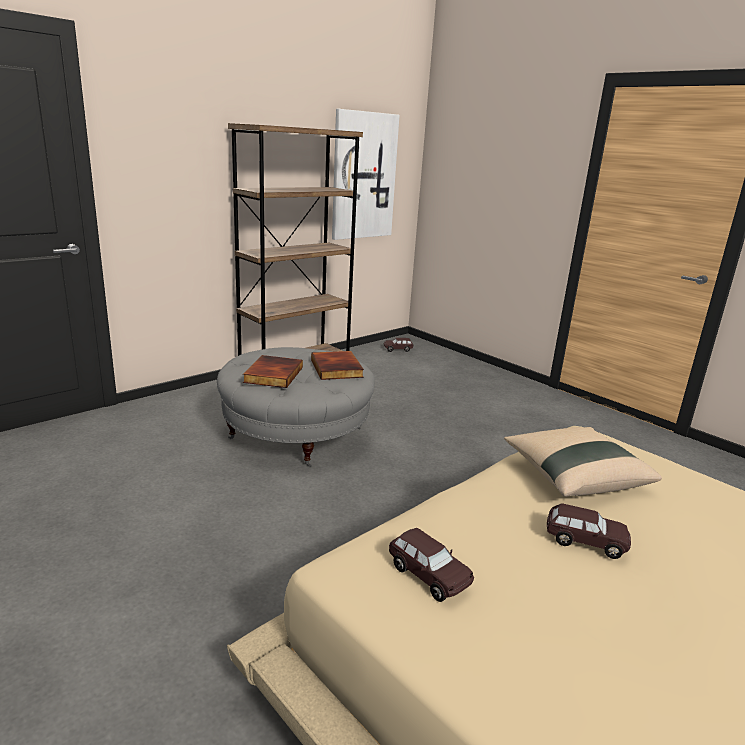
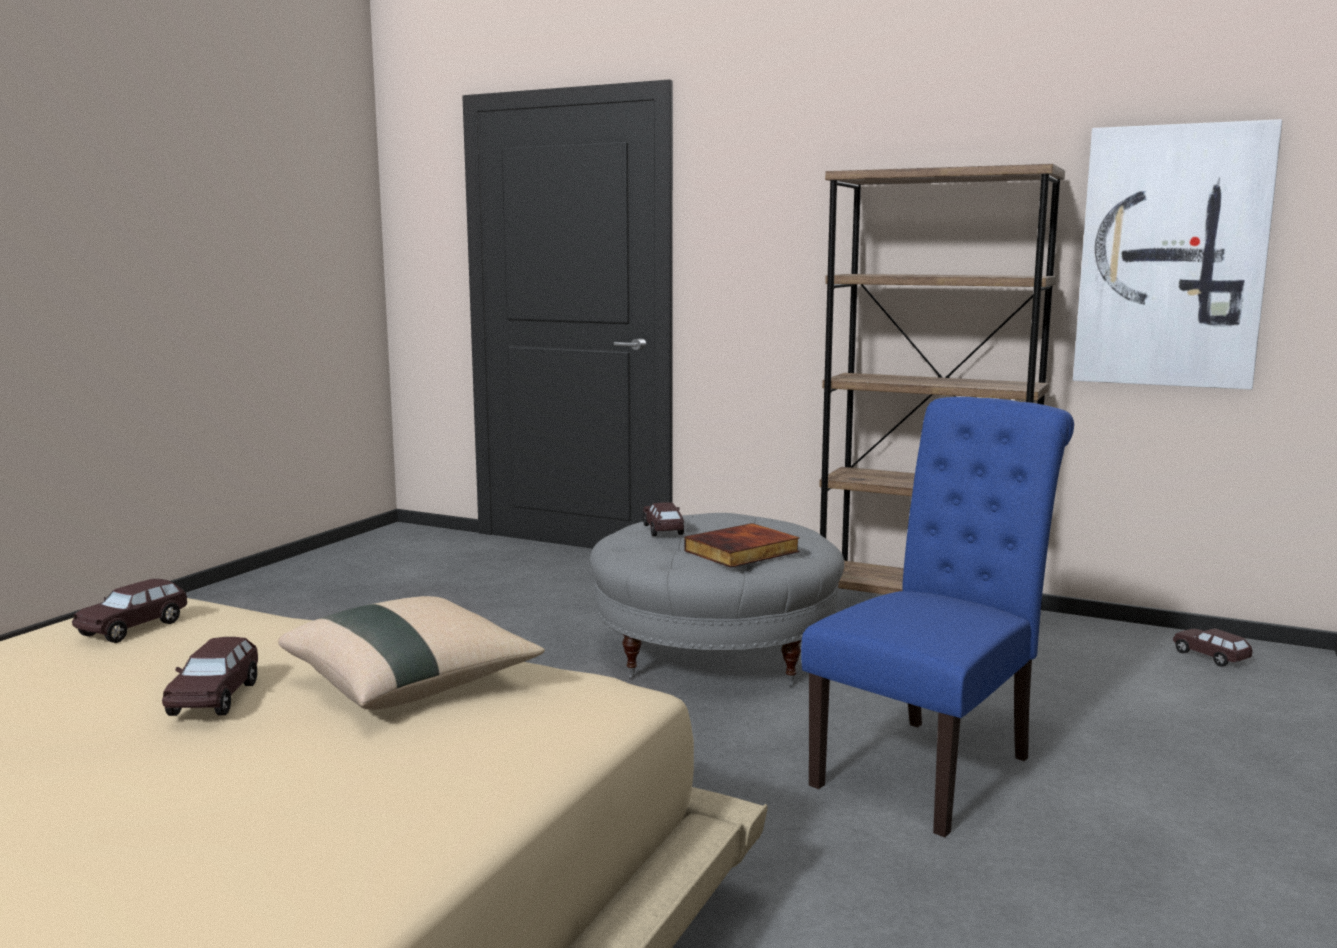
camera: 70 degrees right, 10 degrees down
book [243,355,303,388] -> brown toy car [643,502,684,536]
none -> blue chair [801,397,1074,837]

